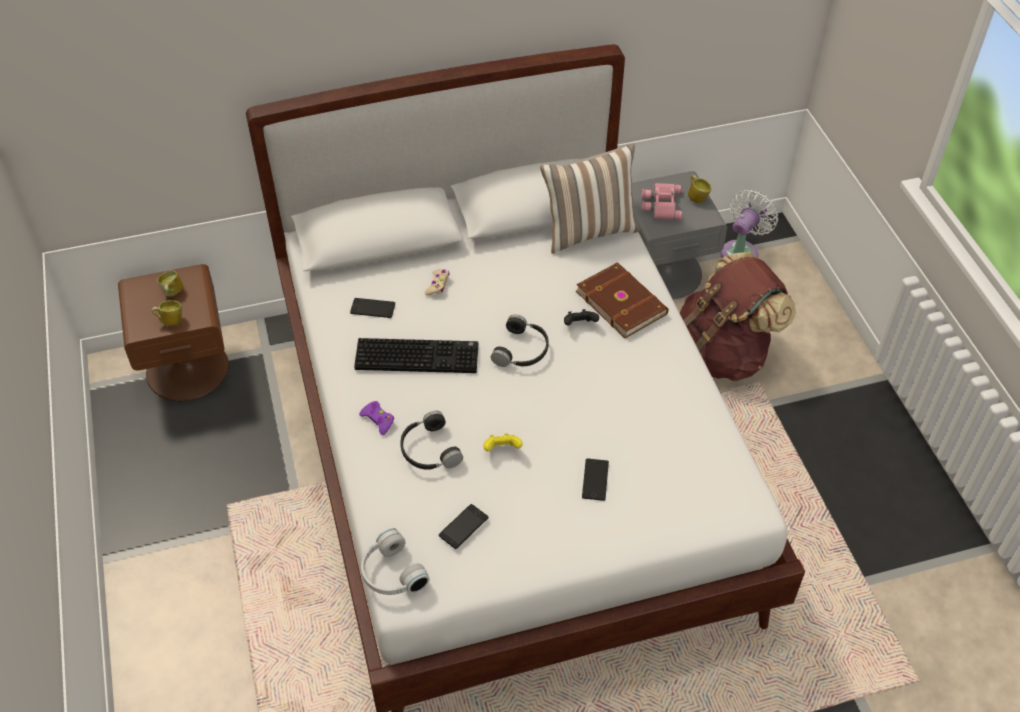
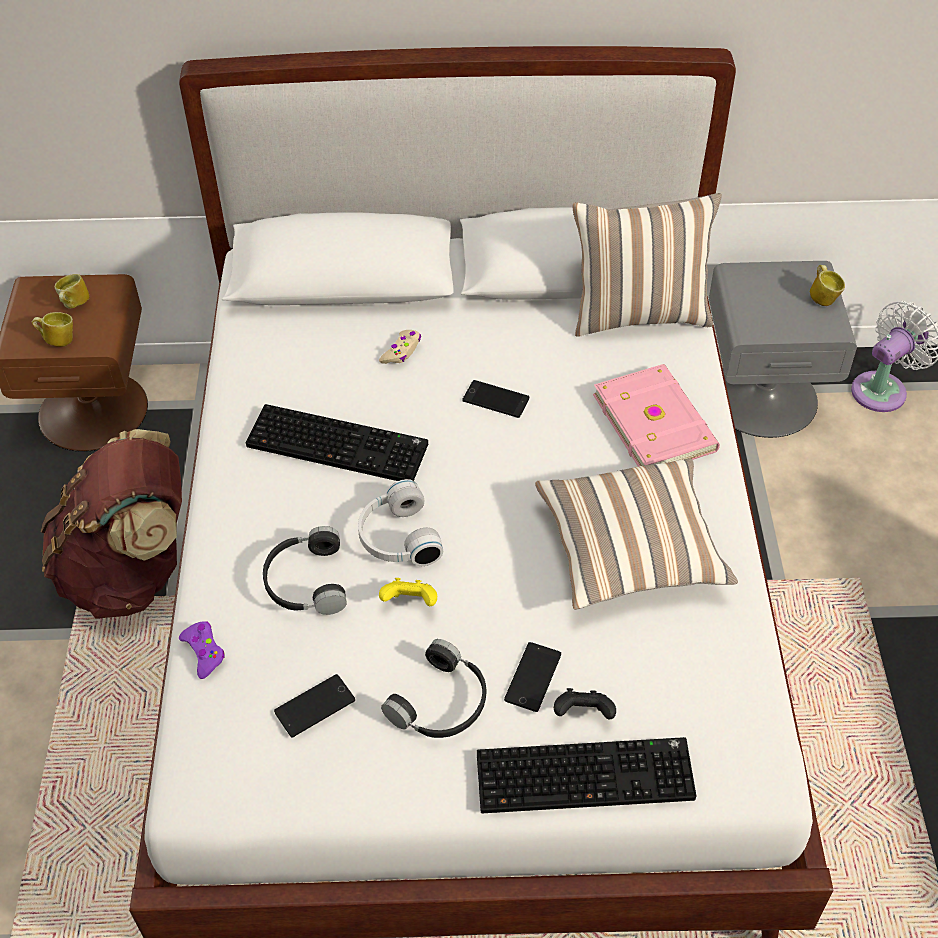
camera: 15 degrees right, 0 degrees up
phone [350,298,395,318] -> phone moved to [463,380,529,418]
purple game controller [359,401,394,435] -> purple game controller moved to [179,621,225,679]
white headphones [361,528,430,595] -> white headphones moved to [358,479,443,566]
black headphones [491,314,549,367] -> black headphones moved to [381,639,486,738]
black game controller [564,309,599,326] -> black game controller moved to [554,688,616,719]
brown book [576,262,668,338] -> pink book [593,364,720,466]
pink binoculars [642,183,682,220] -> none
brown backpack [680,252,796,382] -> brown backpack moved to [41,429,182,619]
none -> keyboard [477,737,696,813]
none -> pillow [535,458,738,610]

